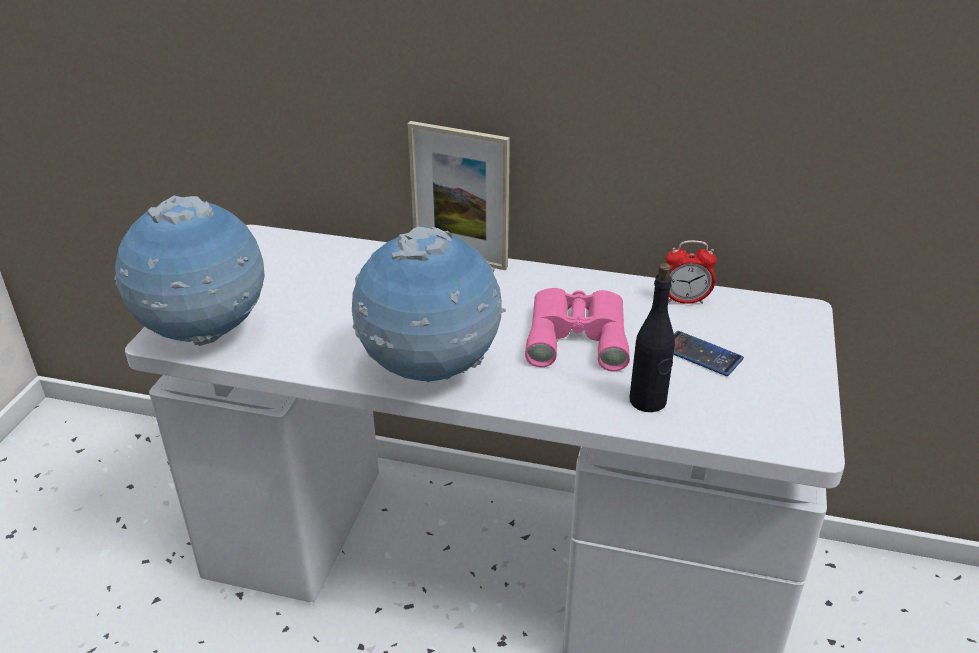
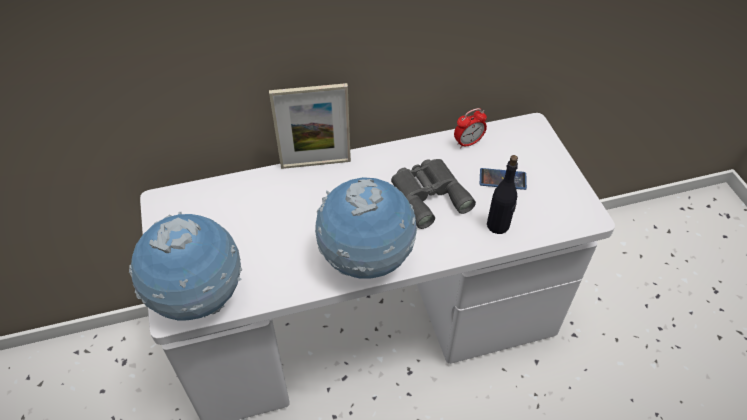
camera: 30 degrees left, 15 degrees up
pink binoculars [525,288,630,372] -> grey binoculars [391,159,476,229]

